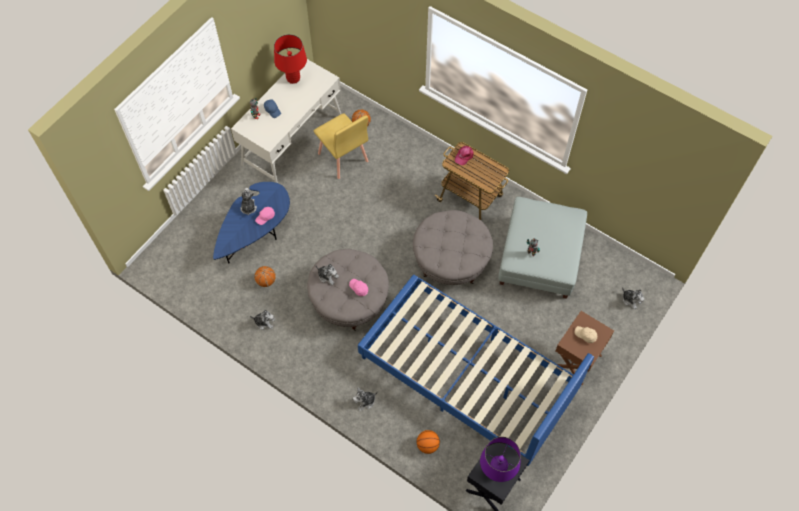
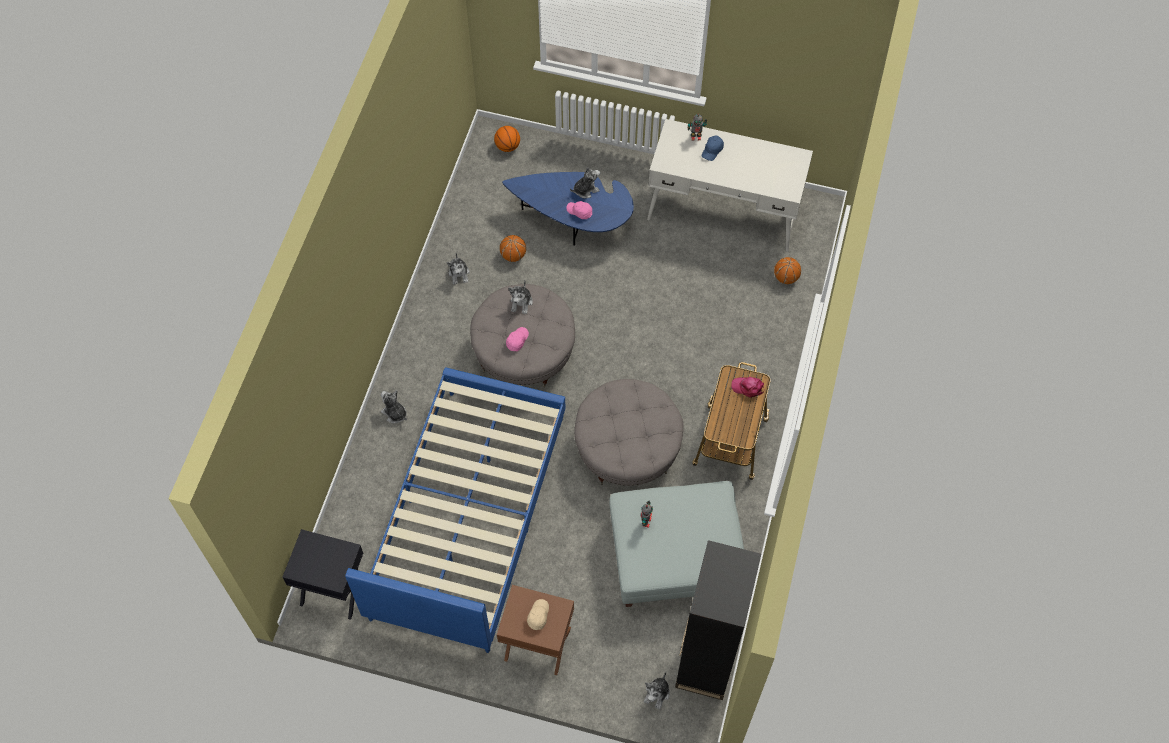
camera: 70 degrees right, 0 degrees up
red table lamp [274,34,307,84] -> none
yellow chair [314,113,368,179] -> none
basketball [417,430,440,454] -> basketball moved to [494,126,520,152]
purple table lamp [480,437,521,482] -> none
none -> black bookcase [675,540,761,700]

